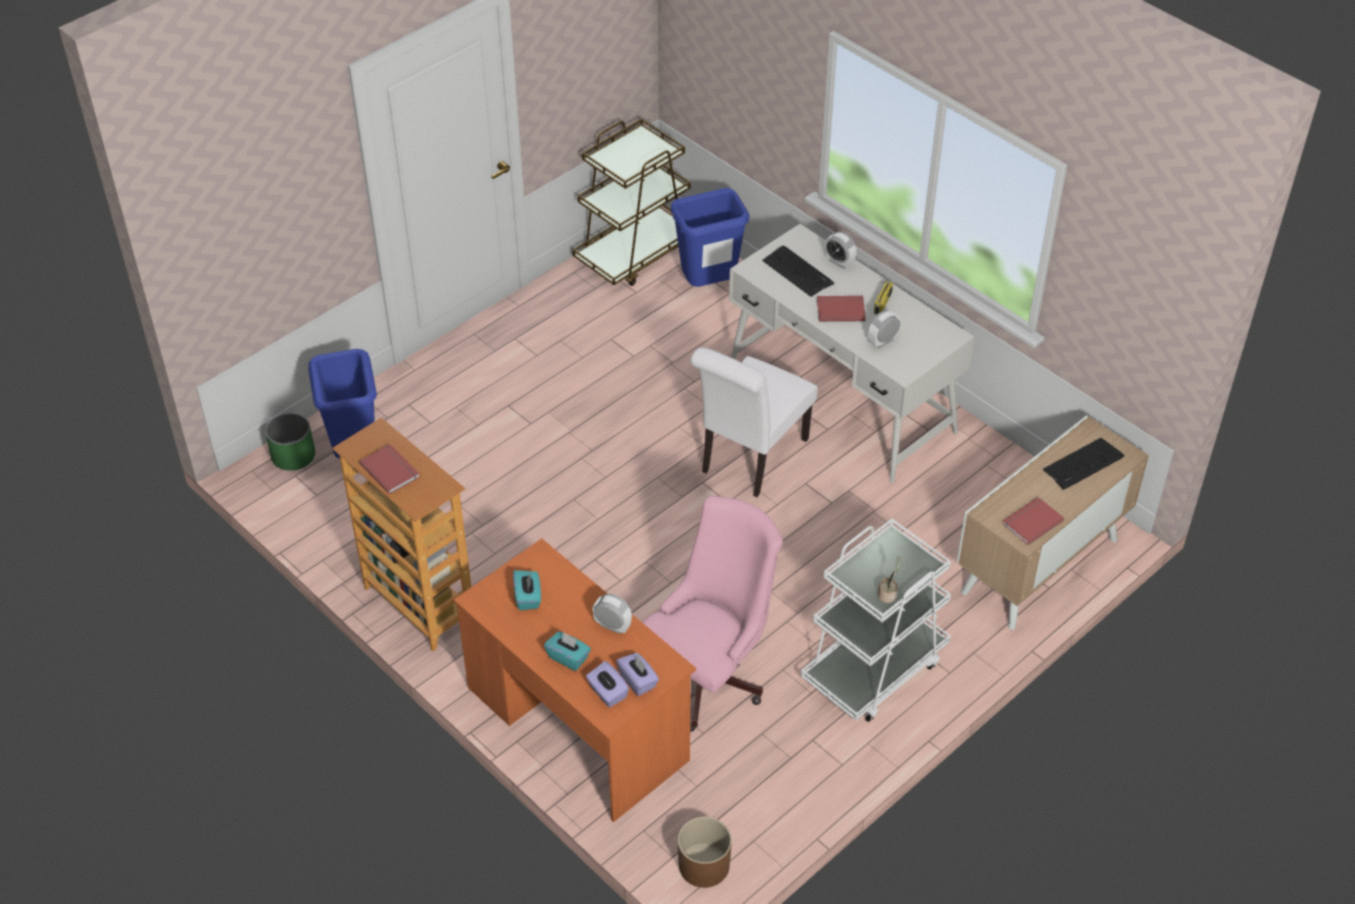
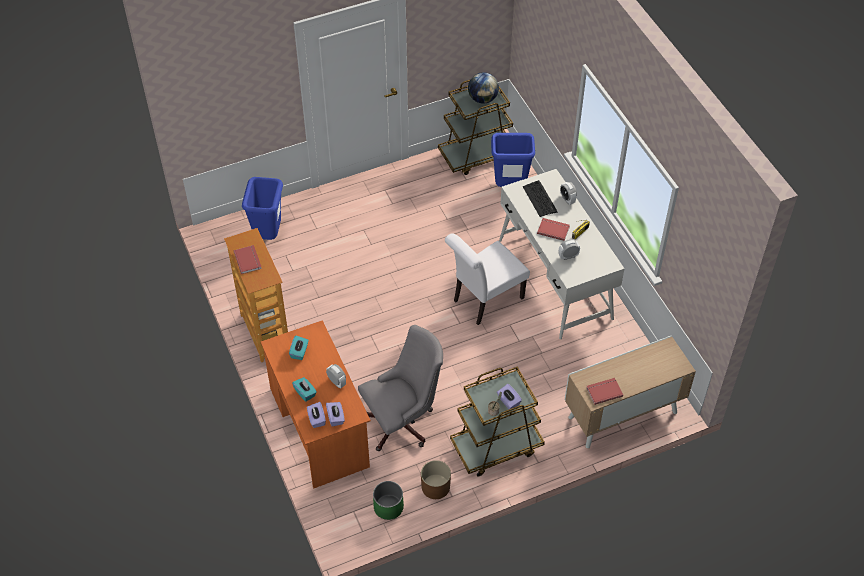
camera: 20 degrees right, 5 degrees up
green planter [266,413,315,471] -> green planter moved to [373,481,404,520]
pink office chair [642,496,783,732] -> grey office chair [358,325,443,451]
brown planter [678,817,732,888] -> brown planter moved to [421,460,451,499]
white cart [801,518,951,722] -> brown cart [450,367,545,476]
keyboard [1043,438,1125,490] -> none
none -> globe [468,72,499,104]
none -> purple tissue box [497,384,522,409]

